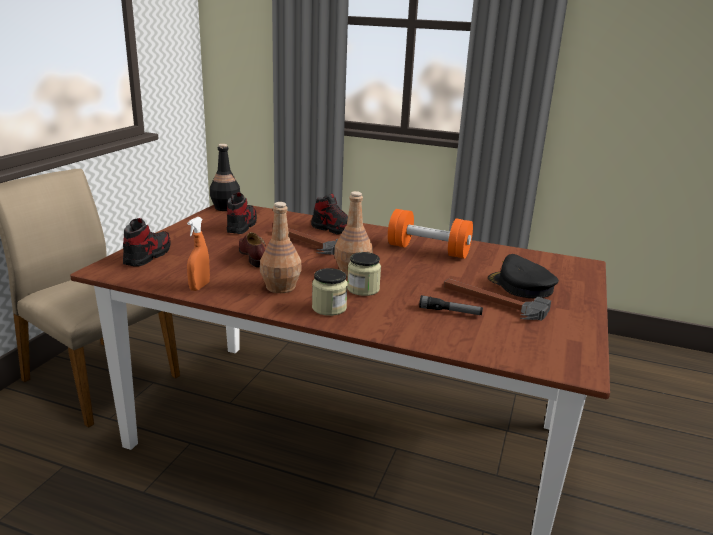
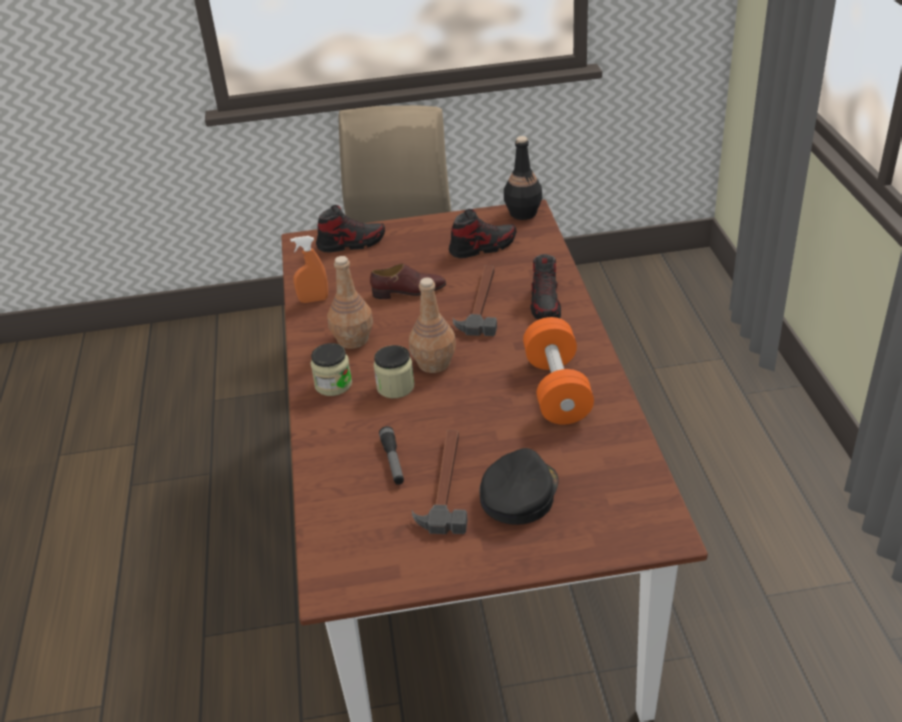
camera: 65 degrees right, 15 degrees up
brown shoe [239,232,266,268] -> brown shoe turned 45 degrees clockwise [370,263,446,299]

